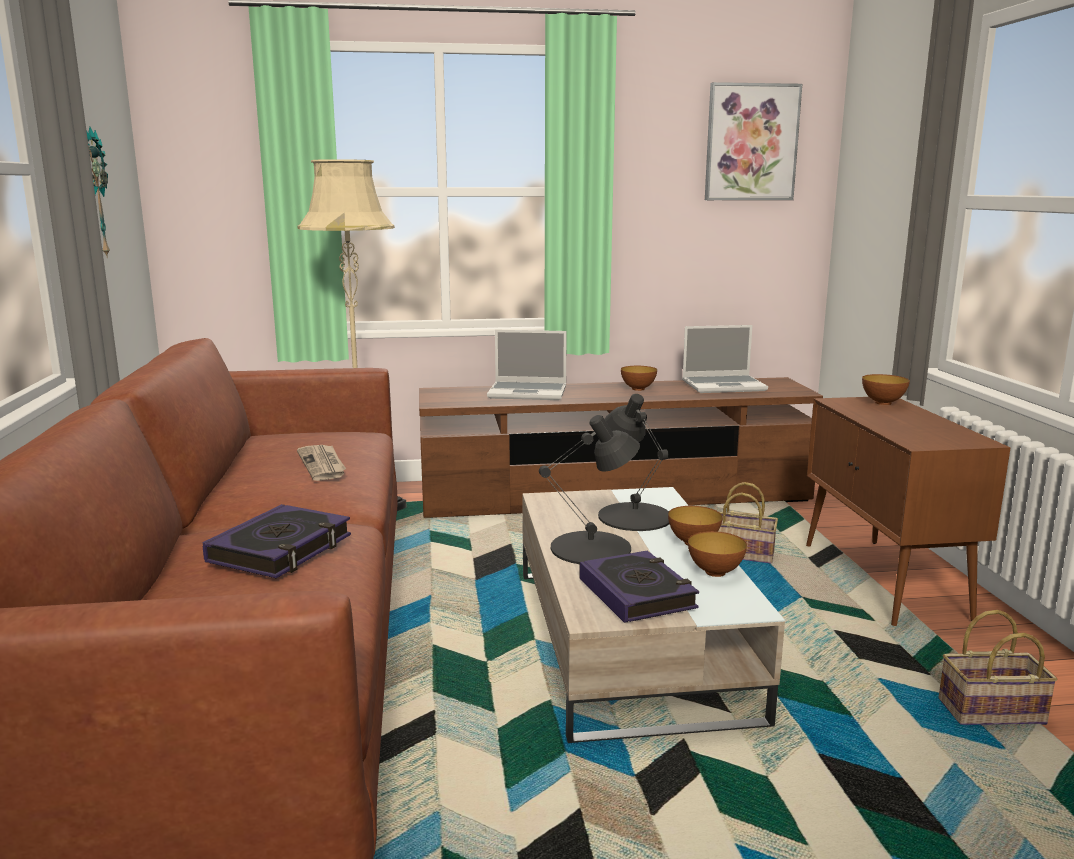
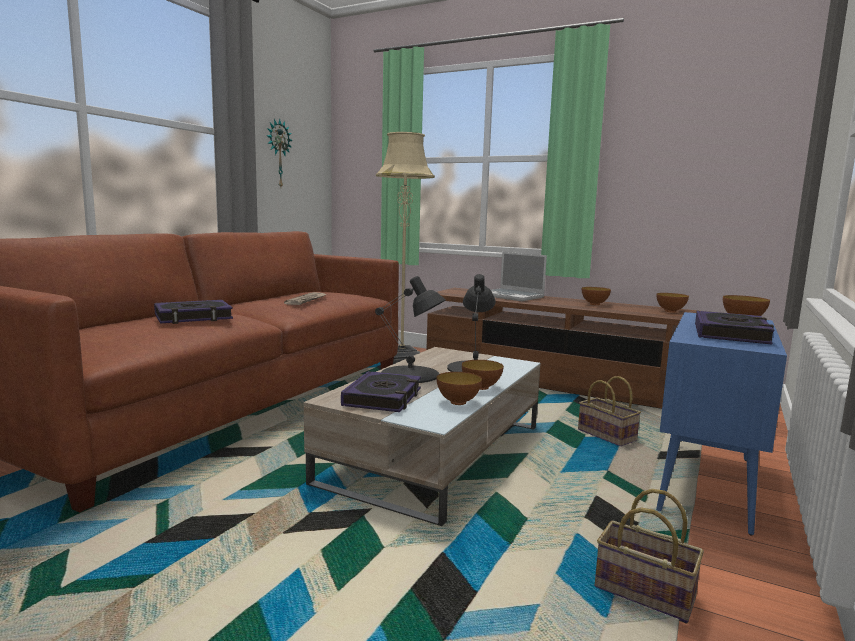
camera: 35 degrees right, 5 degrees down
laptop [682,325,768,393] -> bowl [656,293,689,312]
picture [705,82,802,200] -> none
brown cabinet [806,397,1011,626] -> blue cabinet [656,312,787,536]
none -> book [695,311,774,345]

